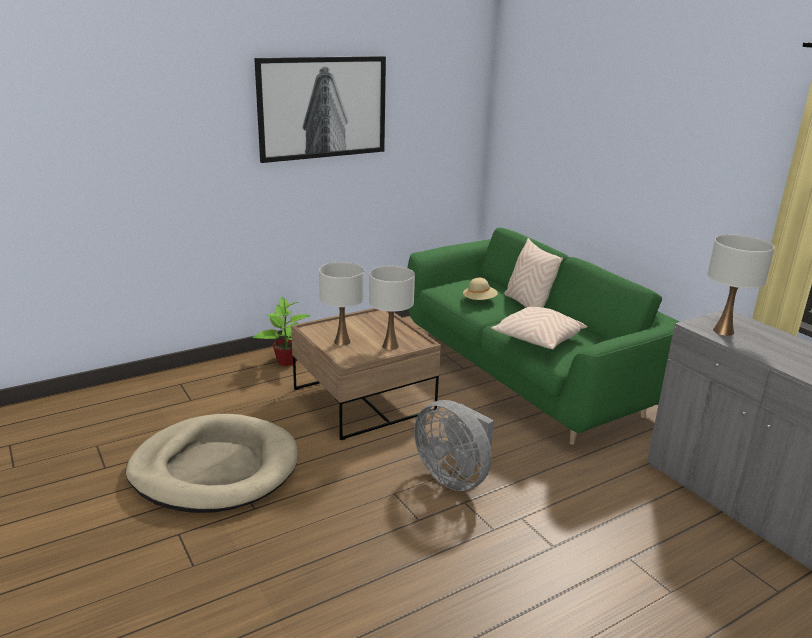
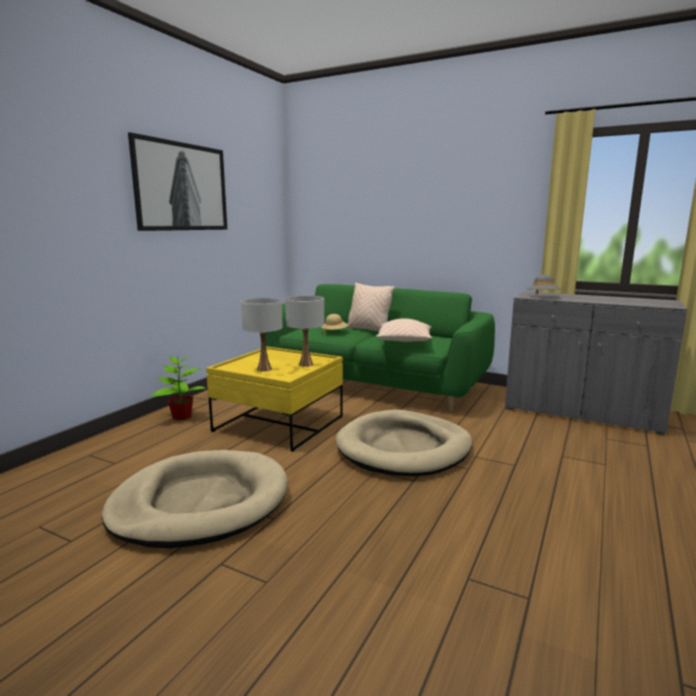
camera: 30 degrees left, 10 degrees down
brown coffee table [291,308,441,440] -> yellow coffee table [206,347,343,452]
grey fan [414,400,494,491] -> beige dog bed [335,410,472,476]
white table lamp [707,235,775,336] -> grey hat [527,275,561,295]

